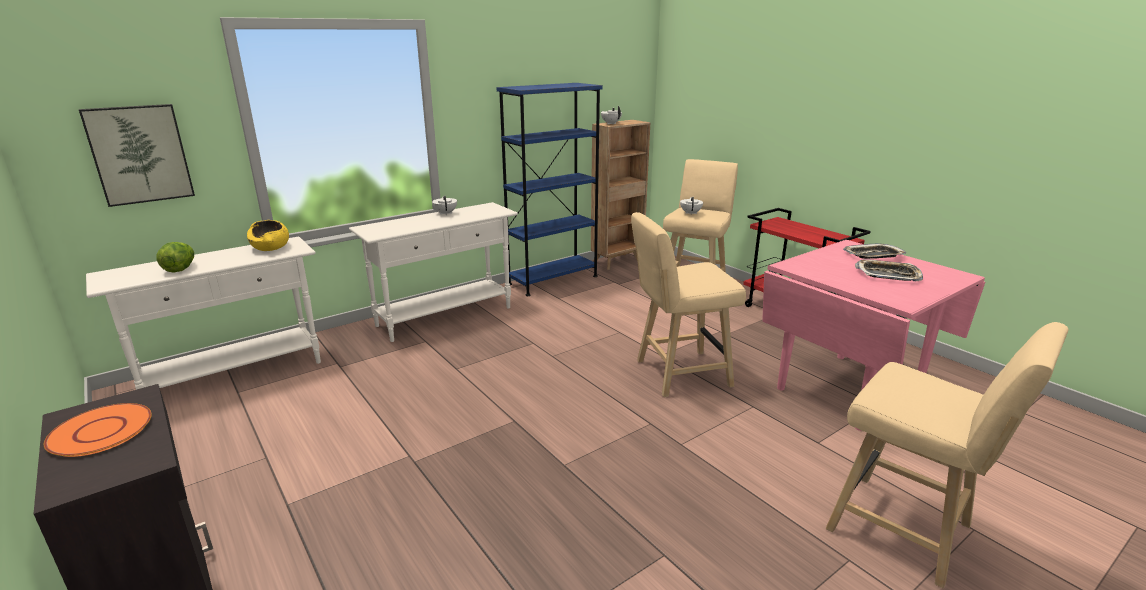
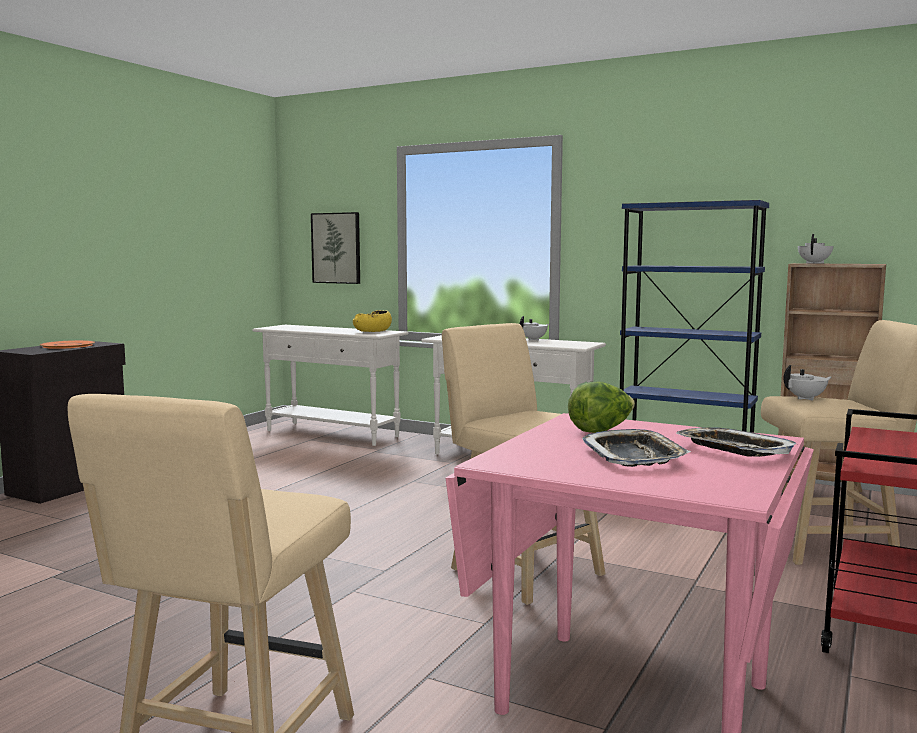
camera: 65 degrees right, 15 degrees down
lettuce [156,242,194,273] -> lettuce moved to [568,382,635,433]

